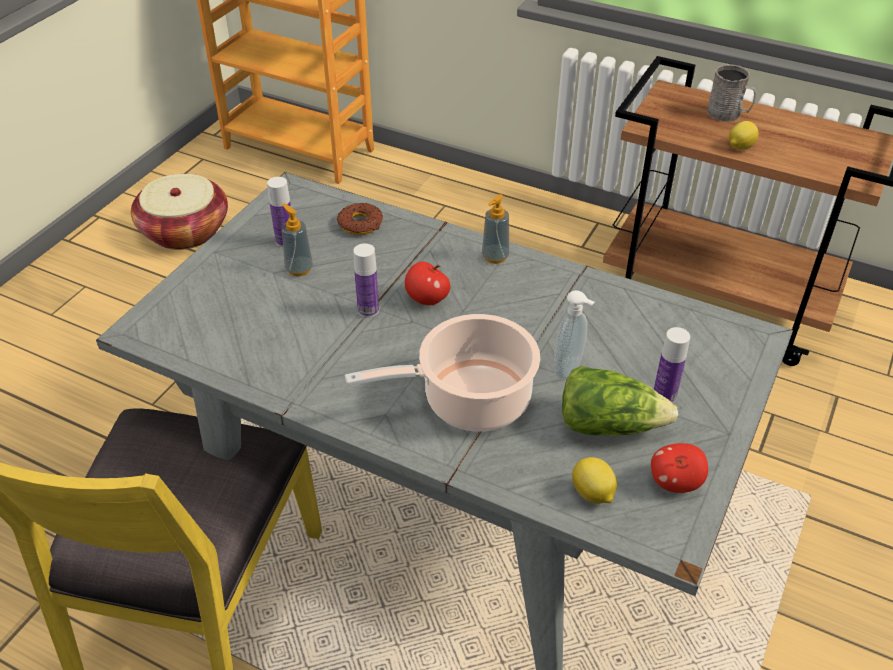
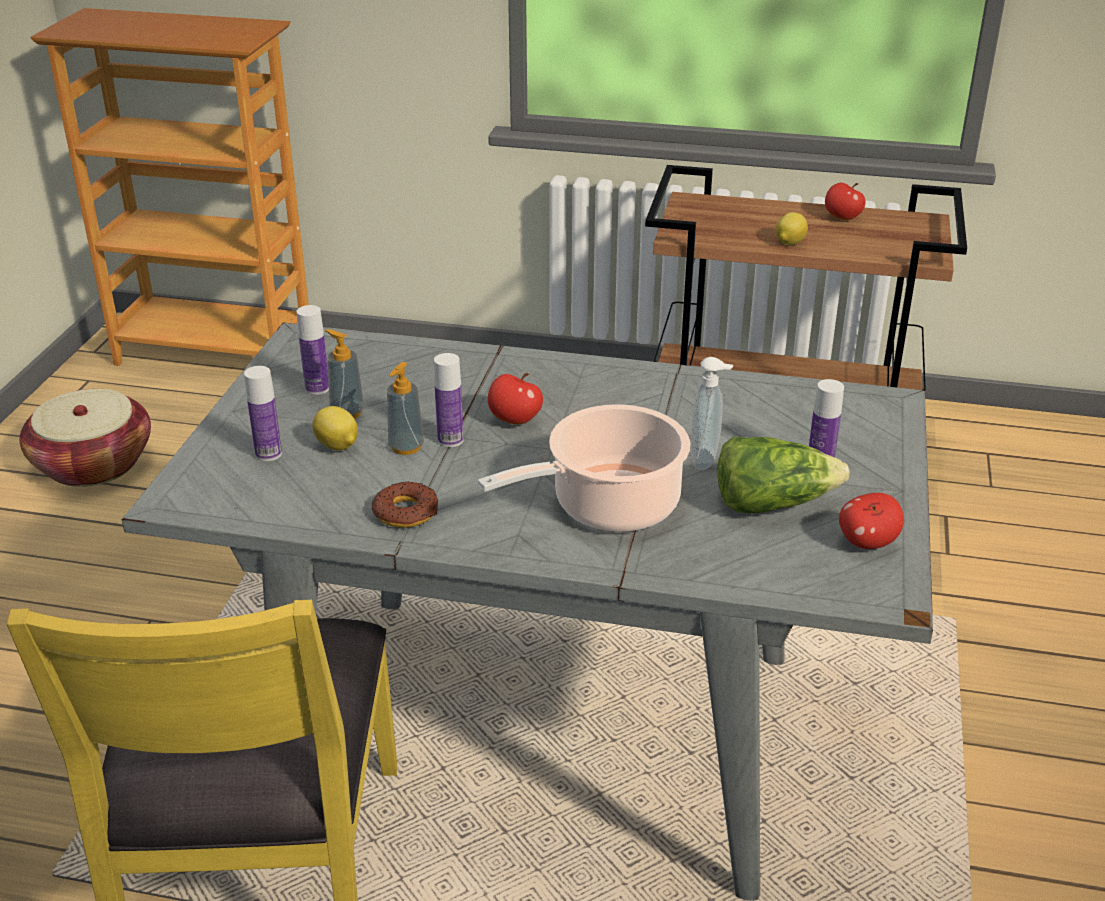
camera: 15 degrees left, 10 degrees down
donut [337,203,383,235] -> donut moved to [372,481,438,528]
soap dispenser [482,194,509,264] -> soap dispenser moved to [387,362,424,455]
lemon [572,457,617,504] -> lemon moved to [312,406,358,450]
grey mug [707,64,756,122] -> none
none -> bottle [244,366,282,461]
none -> apple [825,183,866,220]

